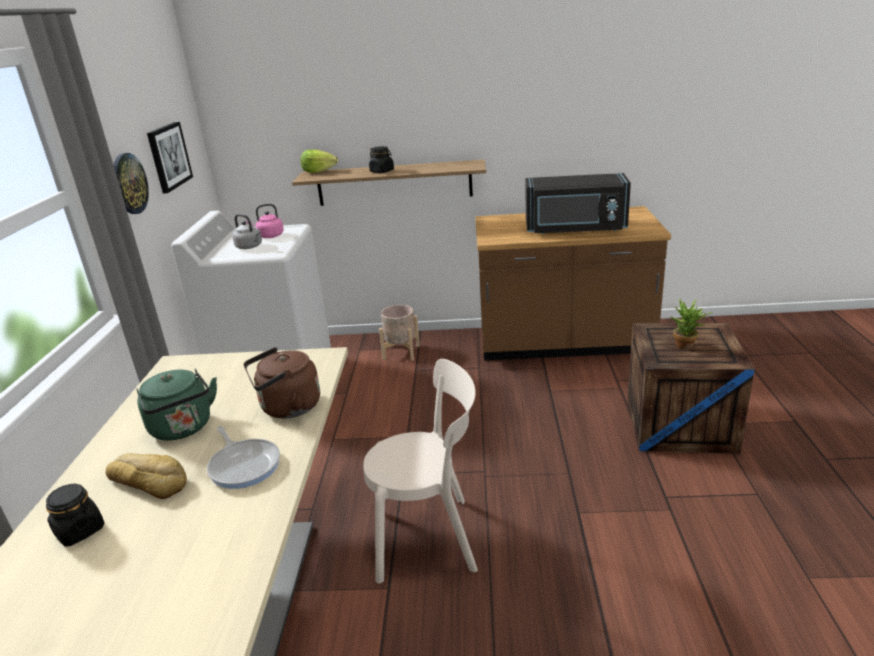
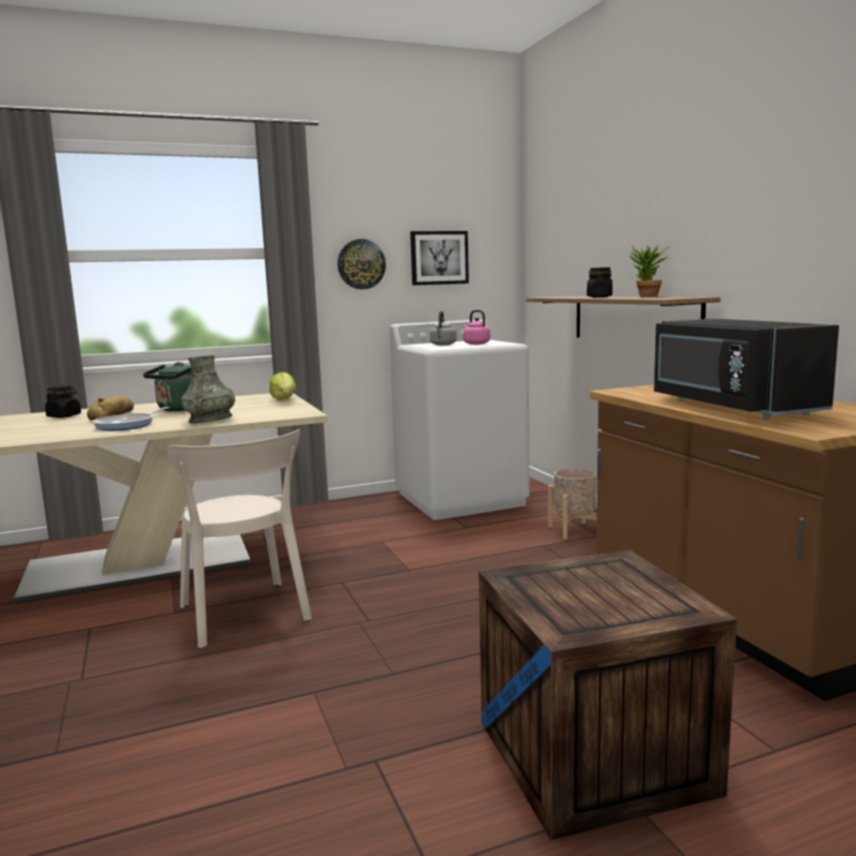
camera: 65 degrees right, 15 degrees down
brown kettle [244,347,320,419] -> grey vase [182,355,235,424]
lettuce [301,149,338,173] -> lettuce moved to [269,372,296,400]
potted plant [671,298,713,350] -> potted plant moved to [629,245,668,297]

